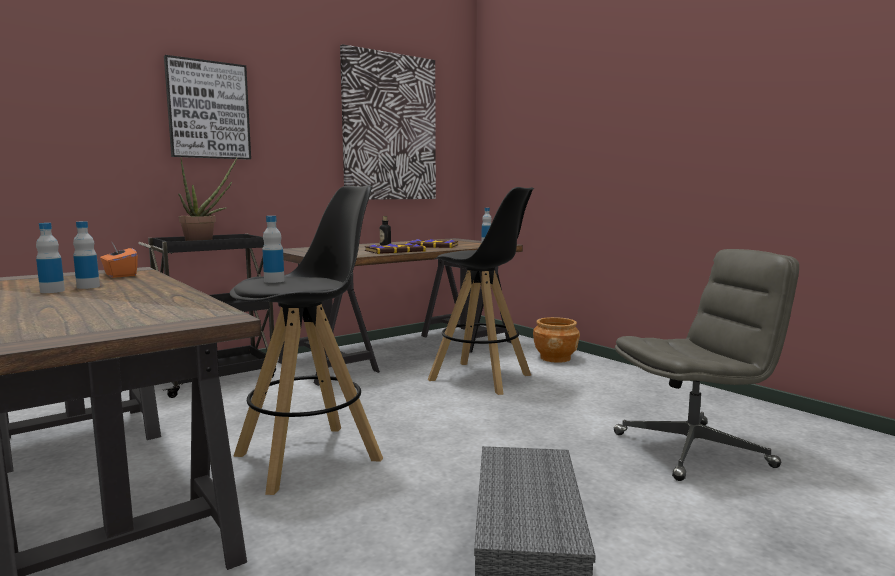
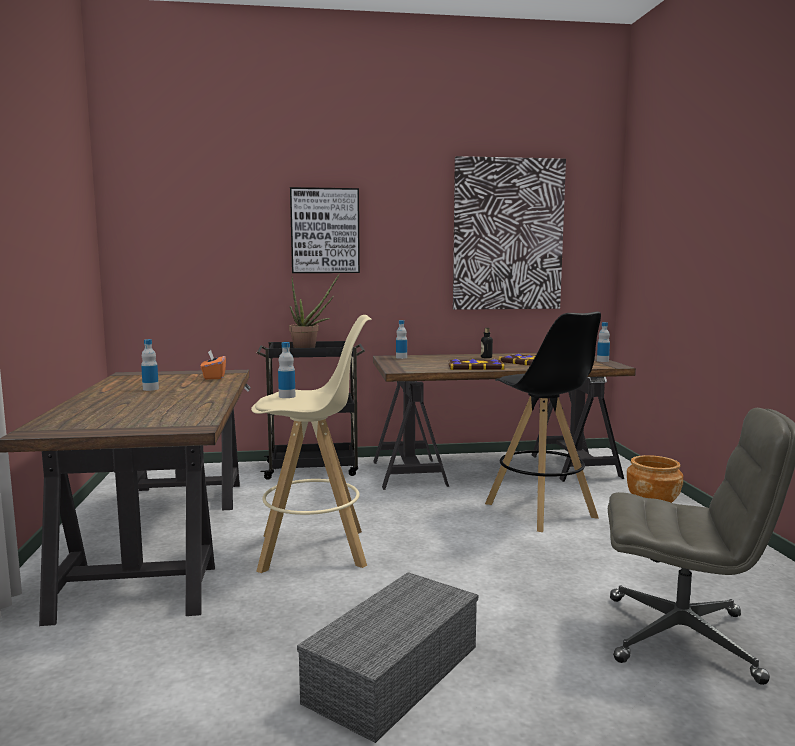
camera: 30 degrees right, 0 degrees up
bottle [73,221,100,289] -> bottle moved to [396,320,407,359]
black stool [230,185,383,495] -> beige stool [251,315,372,573]

